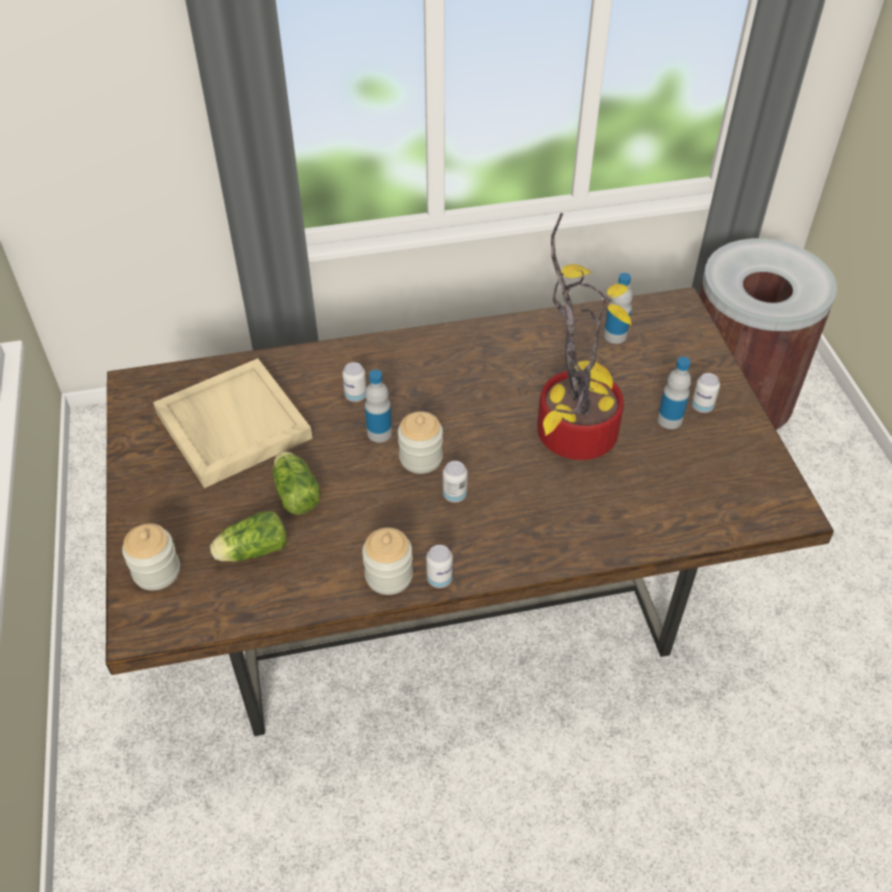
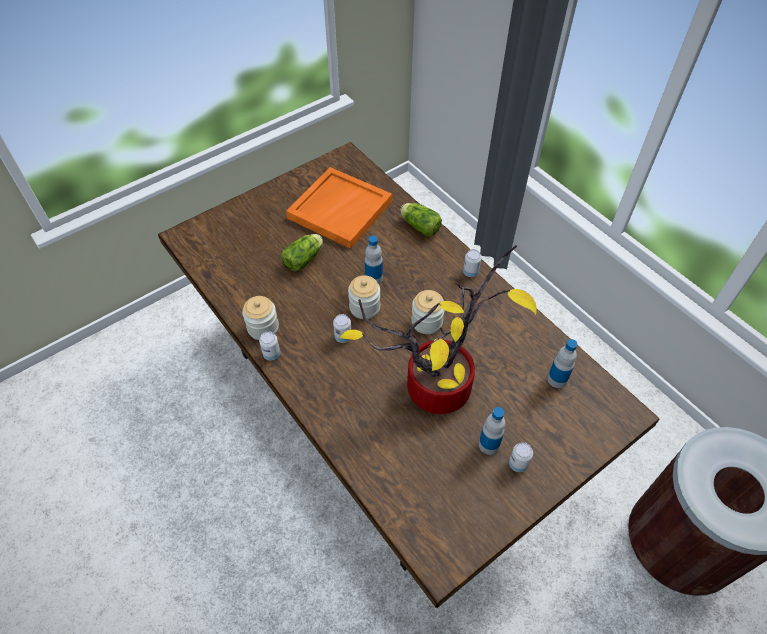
camera: 65 degrees right, 5 degrees up
jar [122,523,180,591] -> jar moved to [411,290,444,334]
beige tray [153,358,312,488] -> orange tray [286,167,392,249]
lettuce [210,511,287,562] -> lettuce moved to [400,203,442,236]
can [342,362,366,402] -> can moved to [463,249,482,277]

